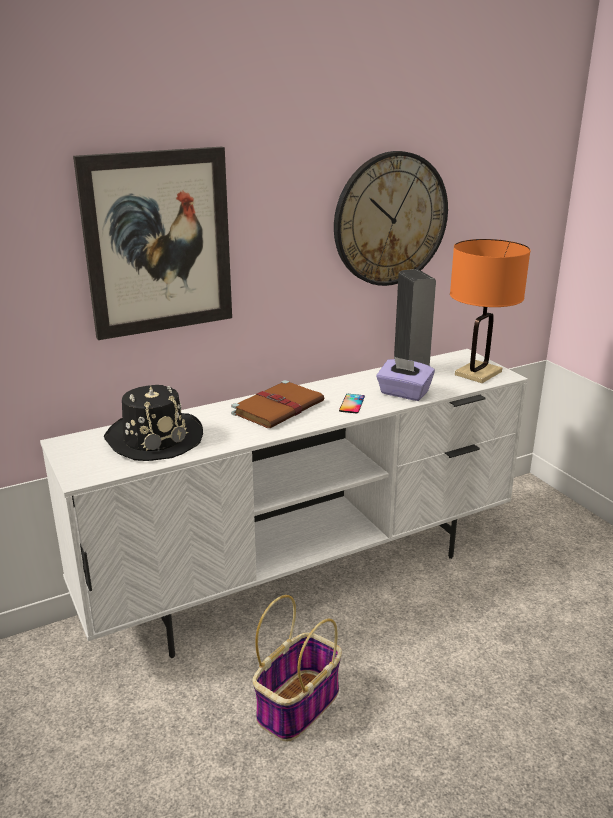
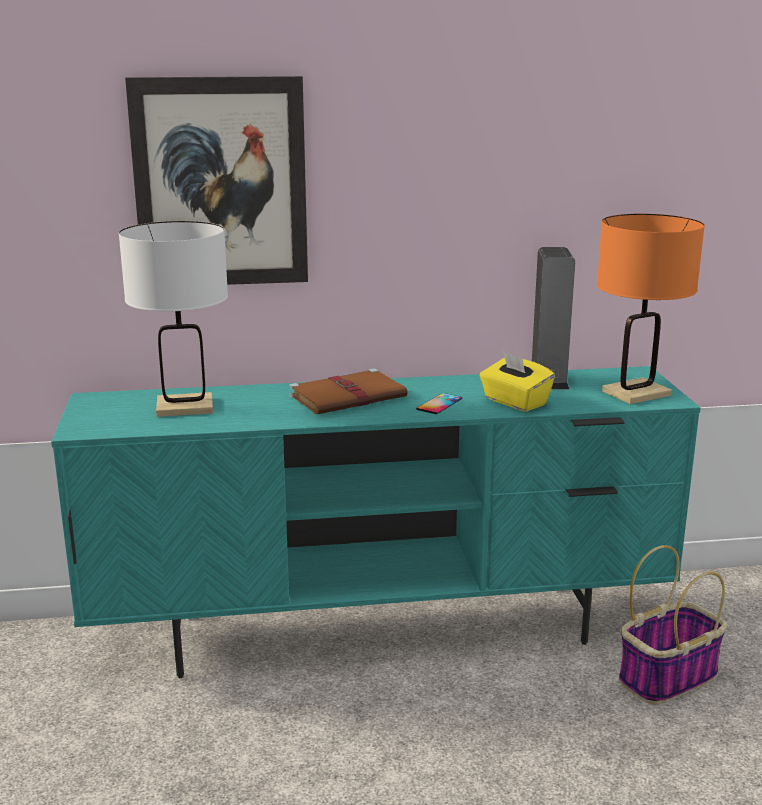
camera: 20 degrees right, 5 degrees down
white tv stand [40,349,528,658] -> turquoise tv stand [51,366,701,678]
black hat [104,385,203,461] -> white table lamp [119,221,228,417]
basket [252,595,342,741] -> basket moved to [619,545,727,705]
wall clock [334,151,448,286] -> none
purple tissue box [376,357,435,401] -> yellow tissue box [480,351,555,412]

